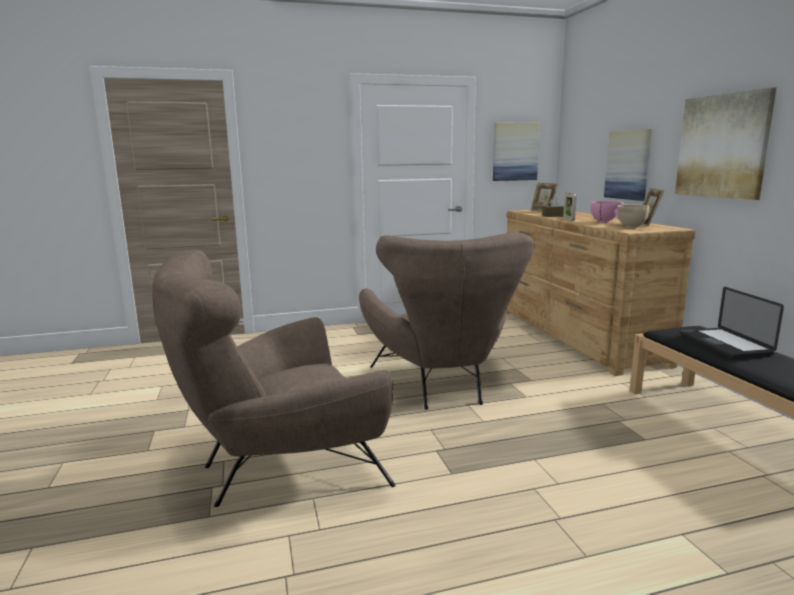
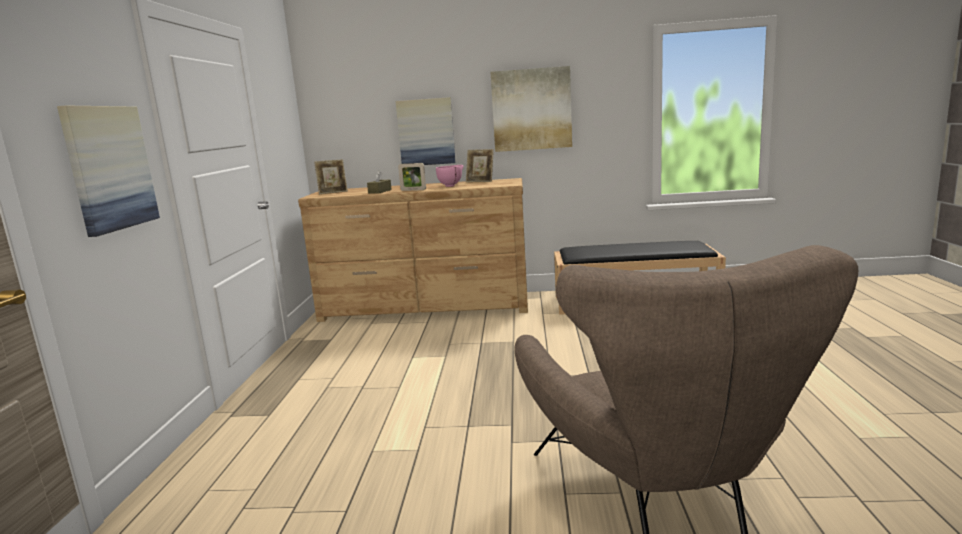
camera: 70 degrees left, 0 degrees up
brown armchair [359,232,534,410] -> none
picture [493,122,540,181] -> picture moved to [57,106,160,237]
beige bowl [617,205,650,228] -> none
laptop [680,287,784,358] -> none

